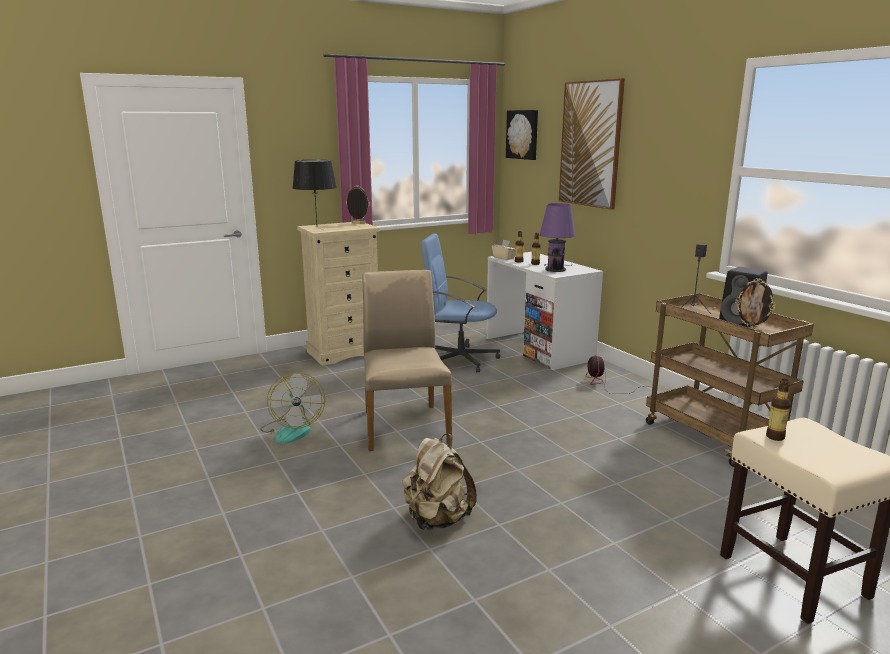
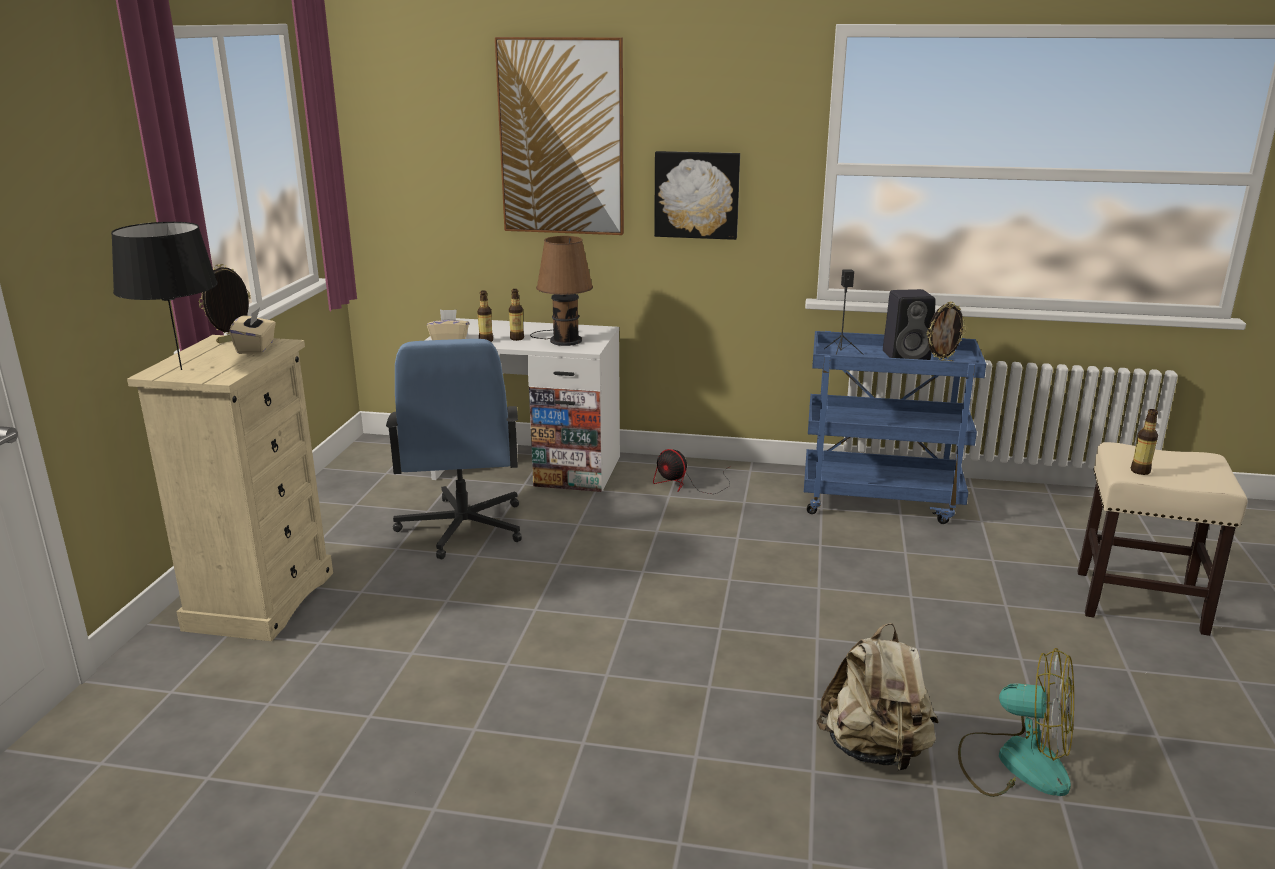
camera: 50 degrees left, 5 degrees up
fan [260,372,325,444] -> fan moved to [958,648,1074,797]
beige chair [363,270,452,451] -> none
blue office chair [421,233,500,373] -> blue office chair turned 60 degrees counterclockwise [386,339,522,559]
picture [506,110,538,160] -> picture moved to [654,151,740,240]
purple table lamp [539,203,576,272] -> brown table lamp [530,236,593,346]
brown cart [646,293,814,467] -> blue cart [804,331,986,524]
none -> beige tissue box [229,308,276,354]

